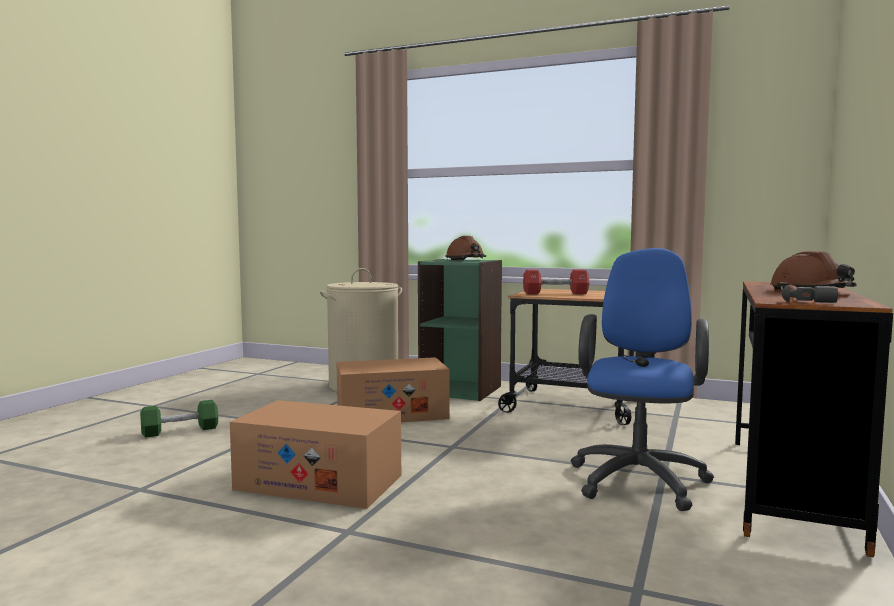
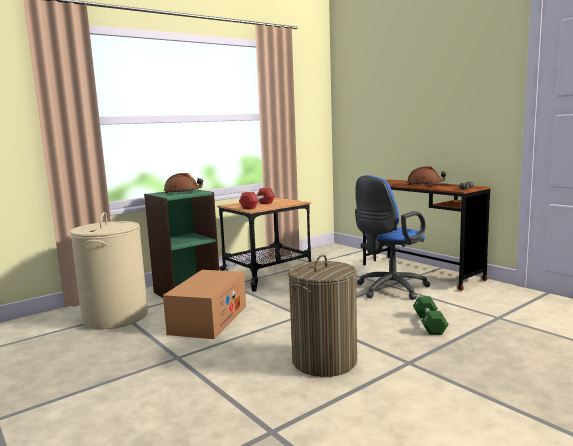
camera: 60 degrees left, 5 degrees up
green dumbbell [140,400,218,438] -> green dumbbell moved to [413,296,449,335]
cardboard box [230,400,401,509] -> laundry basket [288,255,357,377]
blue office chair [571,248,714,511] -> blue office chair turned 90 degrees counterclockwise [355,175,431,300]

